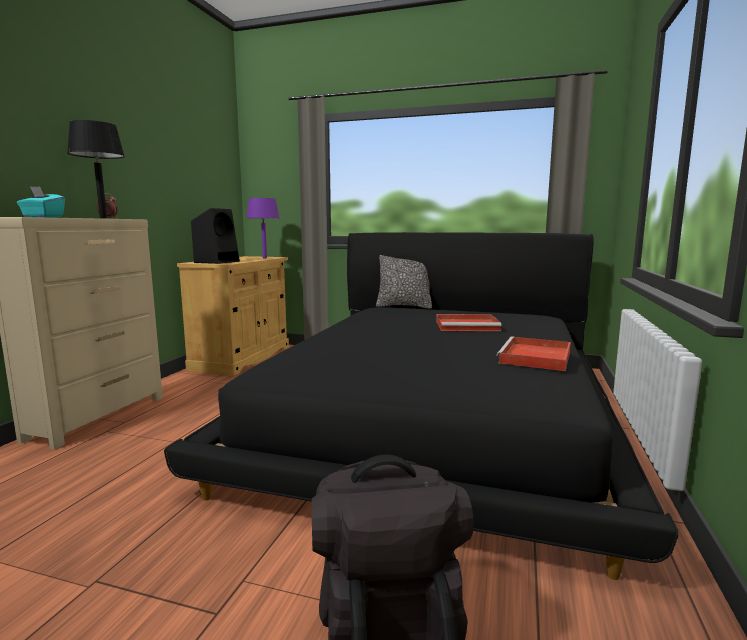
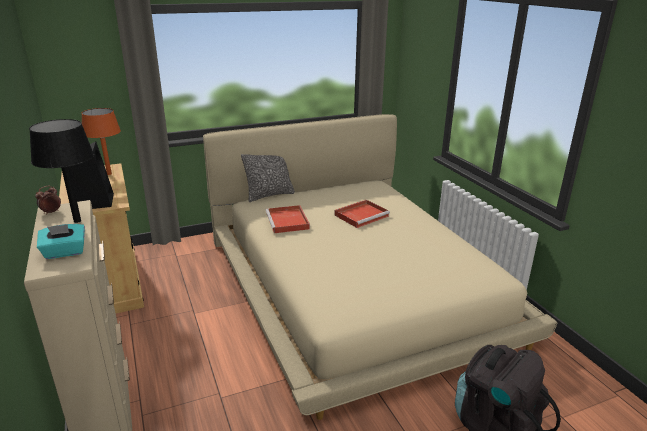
camera: 40 degrees left, 15 degrees up
black bed [164,232,679,580] -> beige bed [203,114,557,420]
purple table lamp [247,198,279,258] -> orange table lamp [81,108,121,175]
red tray [497,336,571,371] -> red tray moved to [266,205,310,233]

